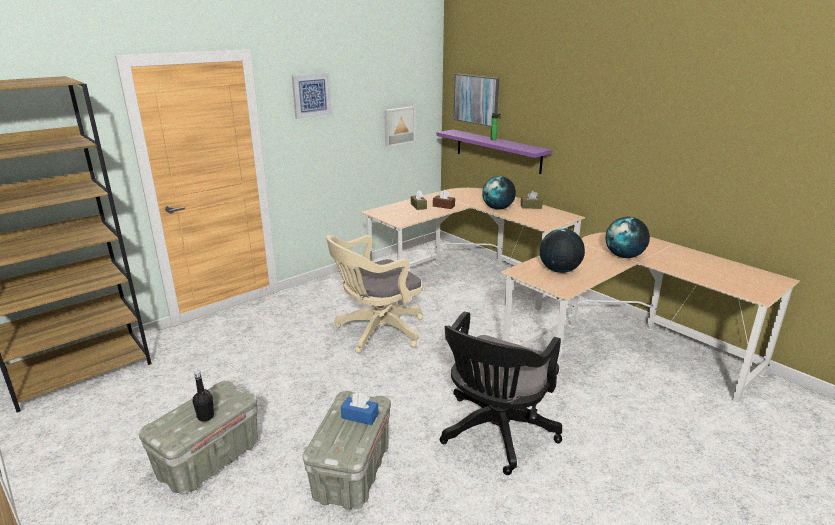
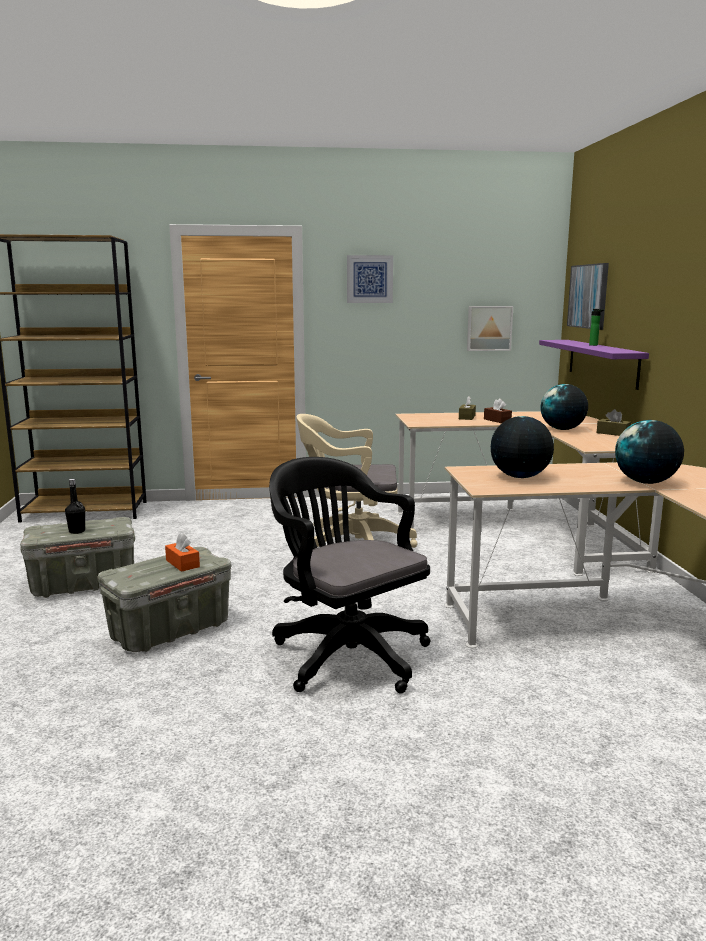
camera: 35 degrees right, 10 degrees down
blue tissue box [341,392,379,425] -> orange tissue box [165,533,200,572]
black office chair [440,311,562,475] -> black office chair turned 75 degrees clockwise [269,457,430,694]

